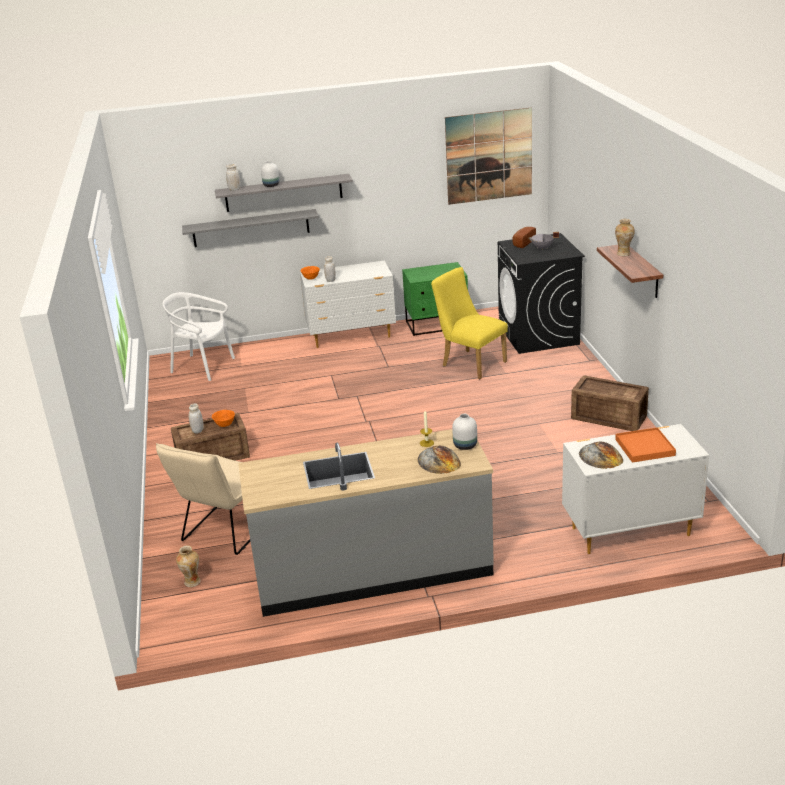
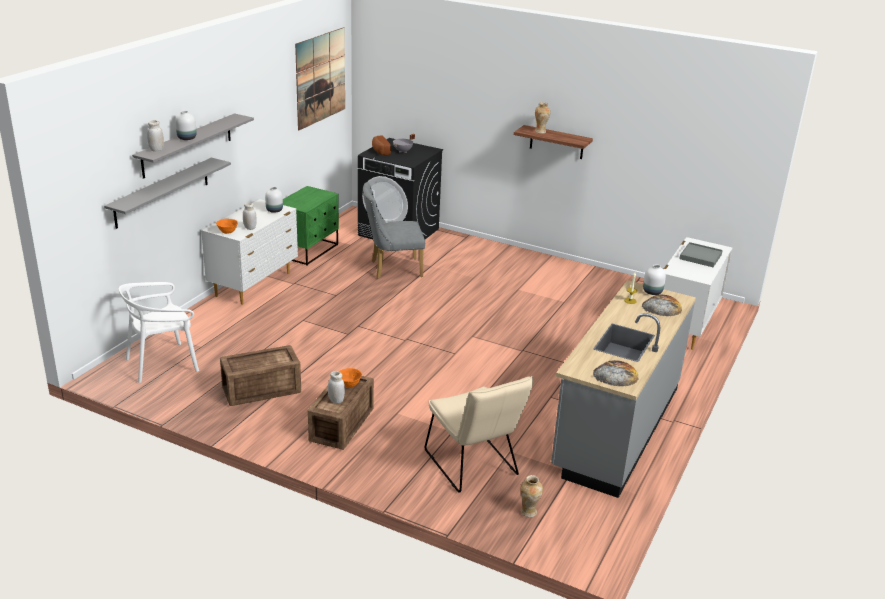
camera: 55 degrees left, 0 degrees up
yellow chair [431,267,508,379] -> grey chair [363,182,425,279]
crate [571,376,649,431] -> crate moved to [220,345,301,406]
bread [579,442,623,469] -> bread moved to [593,360,639,386]
orange tray [615,427,676,463] -> grey tray [679,242,723,267]
none -> white vase [265,187,283,213]

